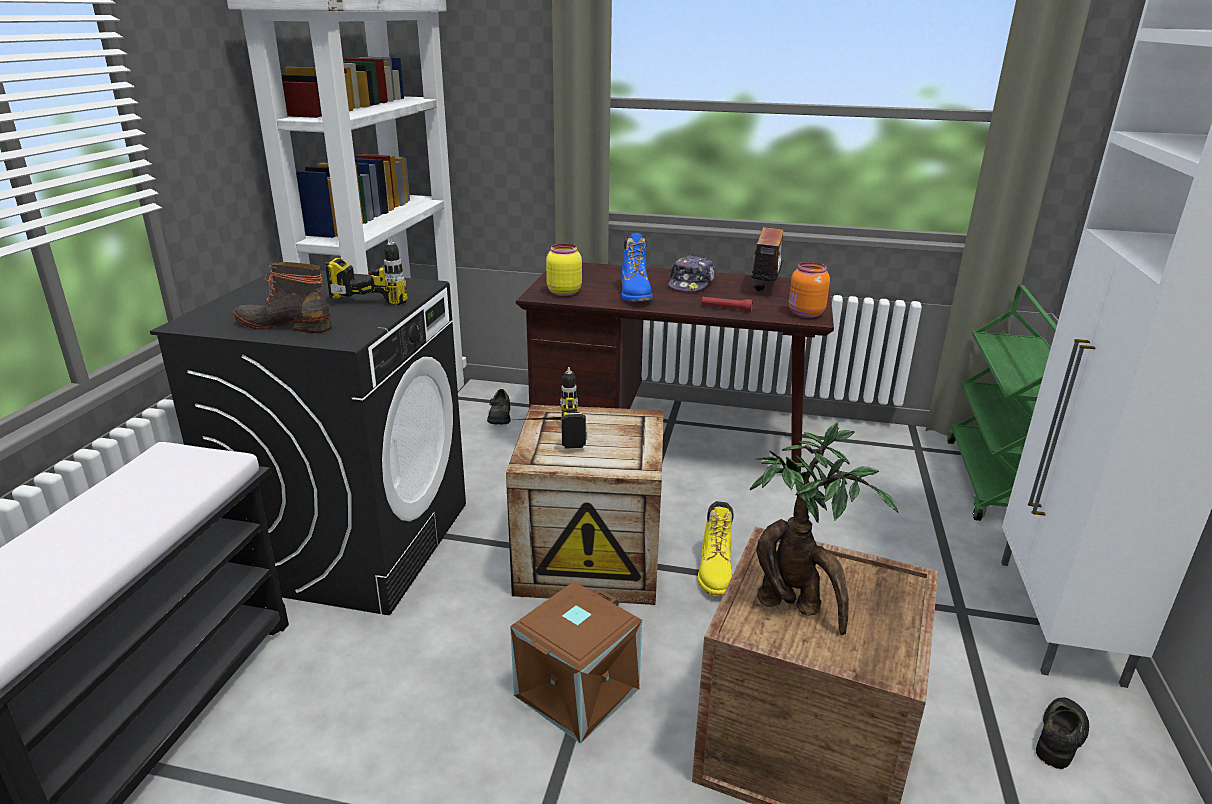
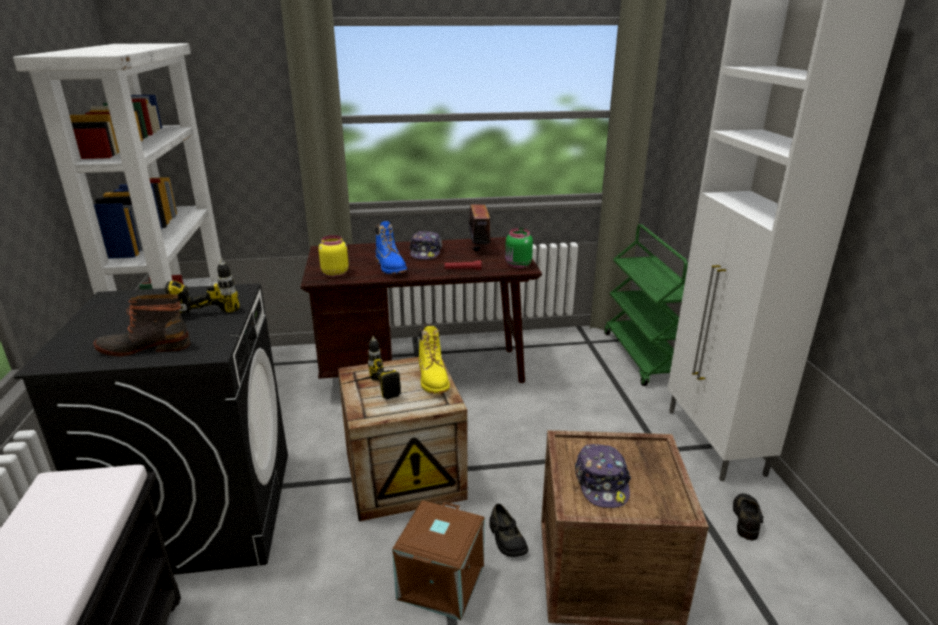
camera: 20 degrees left, 0 degrees up
black shoe [487,389,511,425] -> black shoe moved to [489,504,528,557]
yellow boot [698,501,733,596] -> yellow boot moved to [419,324,450,394]
potted plant [749,422,898,635] -> cap [575,444,631,508]
orange jar [789,262,830,318] -> green jar [505,228,533,268]

